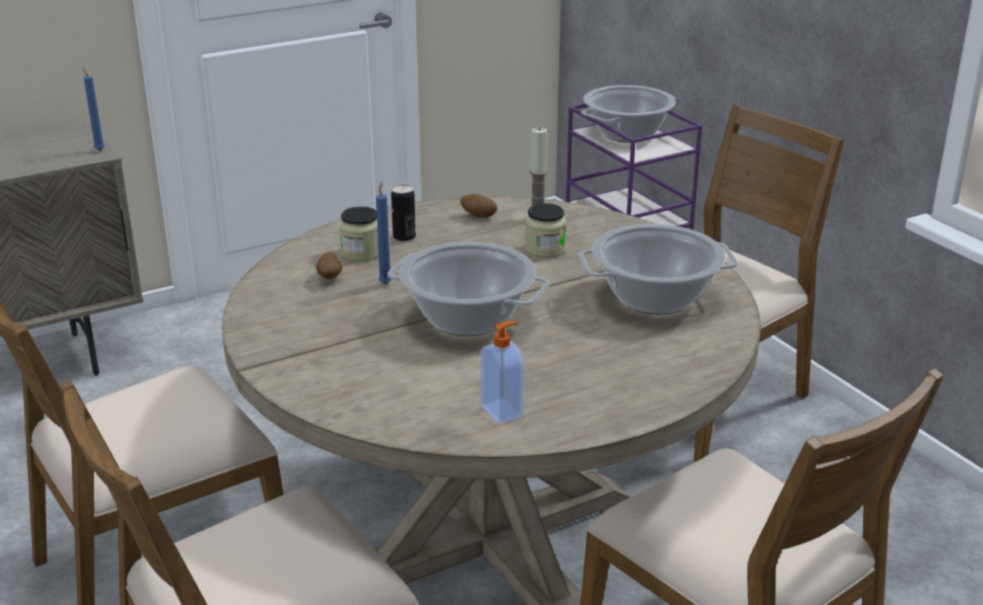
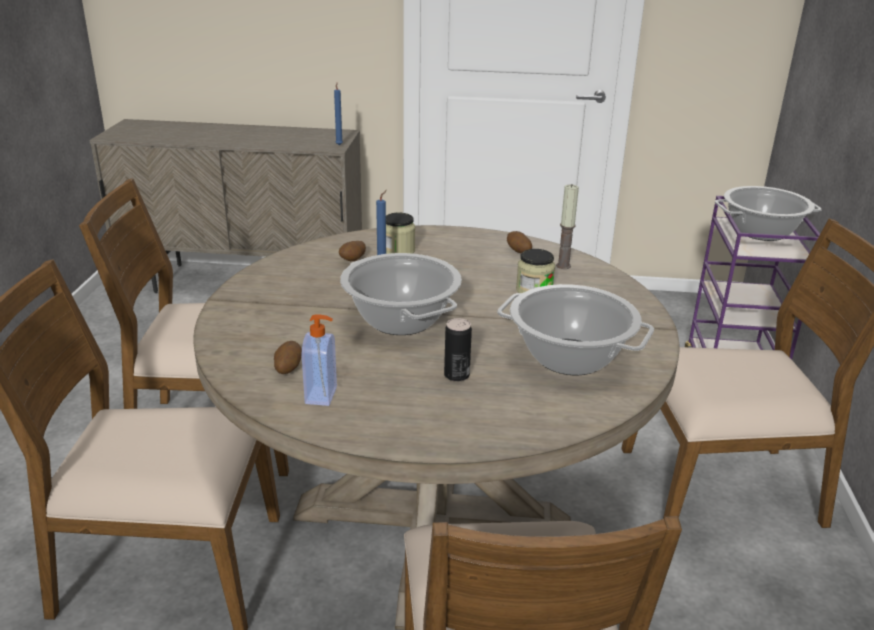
camera: 35 degrees right, 0 degrees up
can [391,184,416,241] -> can moved to [444,318,472,382]
none -> potato [274,341,302,374]

